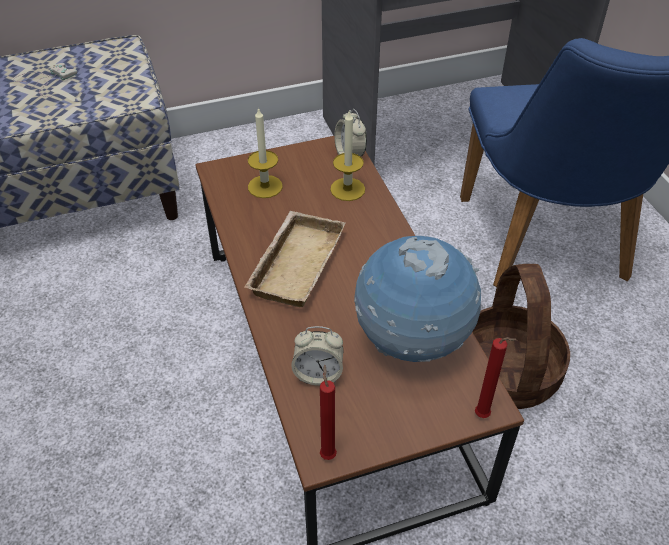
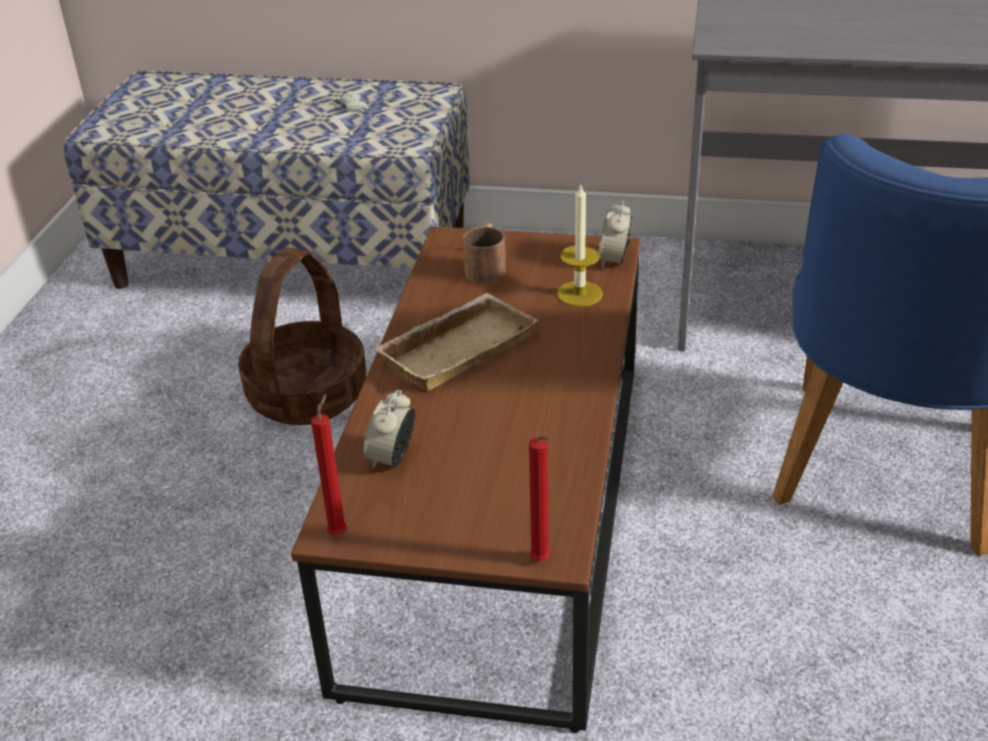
camera: 30 degrees right, 10 degrees down
candle [248,107,283,198] -> brown mug [463,223,506,284]
alarm clock [291,326,343,386] -> alarm clock turned 75 degrees clockwise [363,389,415,470]
globe [354,236,481,362] -> none
basket [473,264,570,409] -> basket moved to [238,248,366,425]

